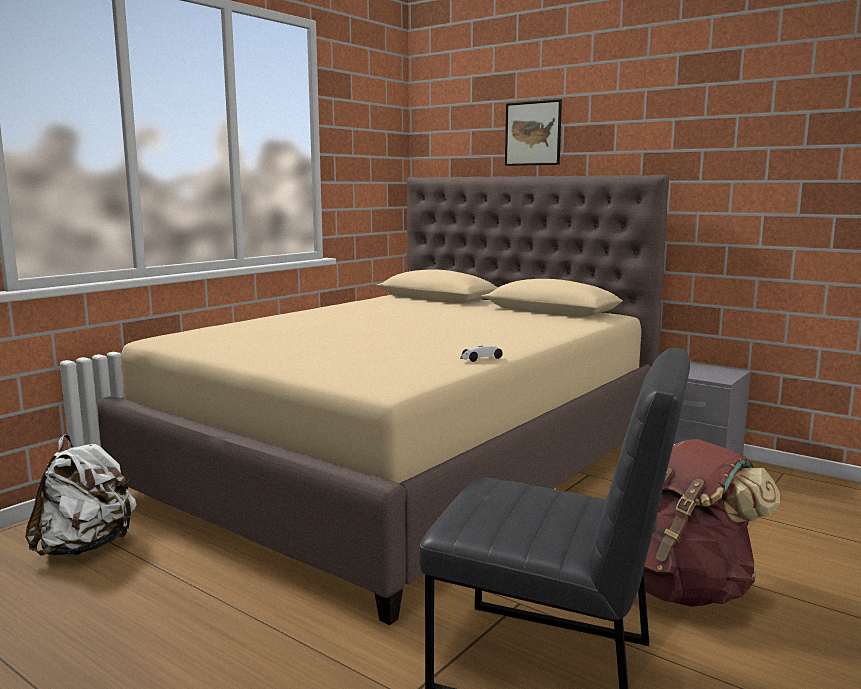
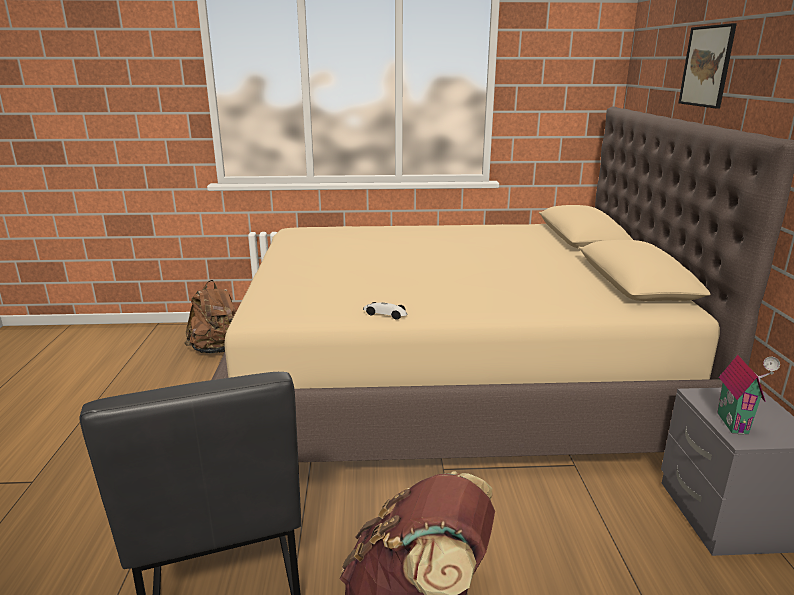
camera: 50 degrees right, 10 degrees up
white backpack [25,434,137,556] -> brown backpack [185,280,237,353]
none -> toy house [717,355,780,435]

